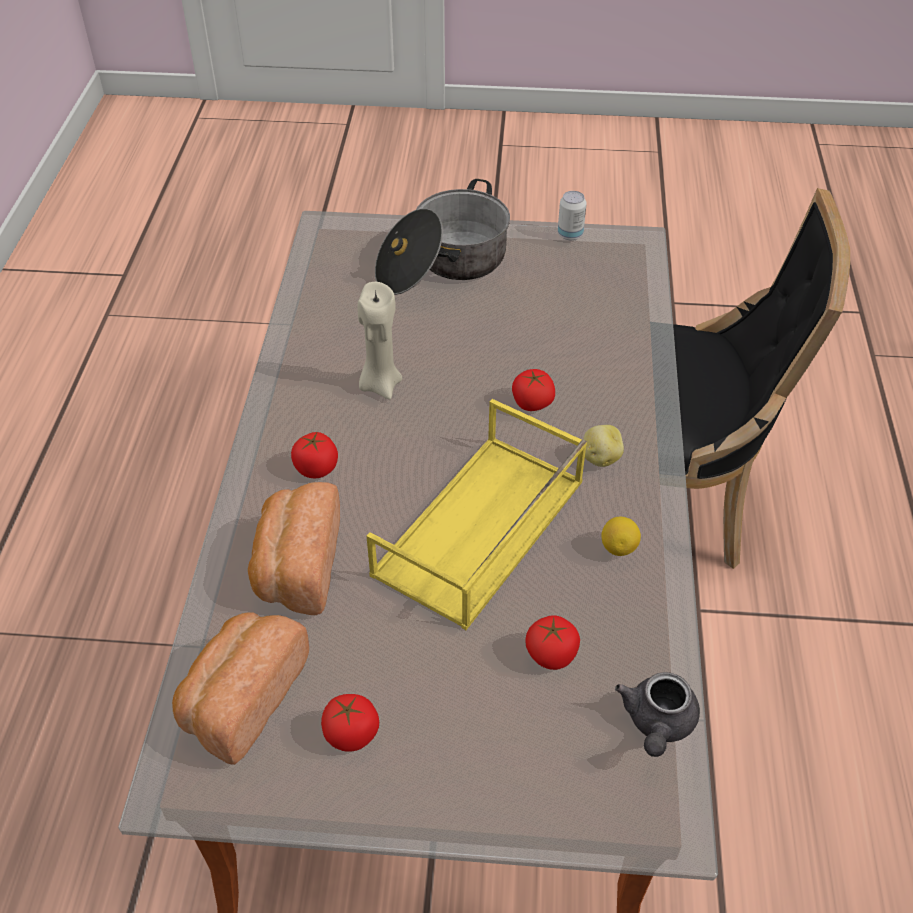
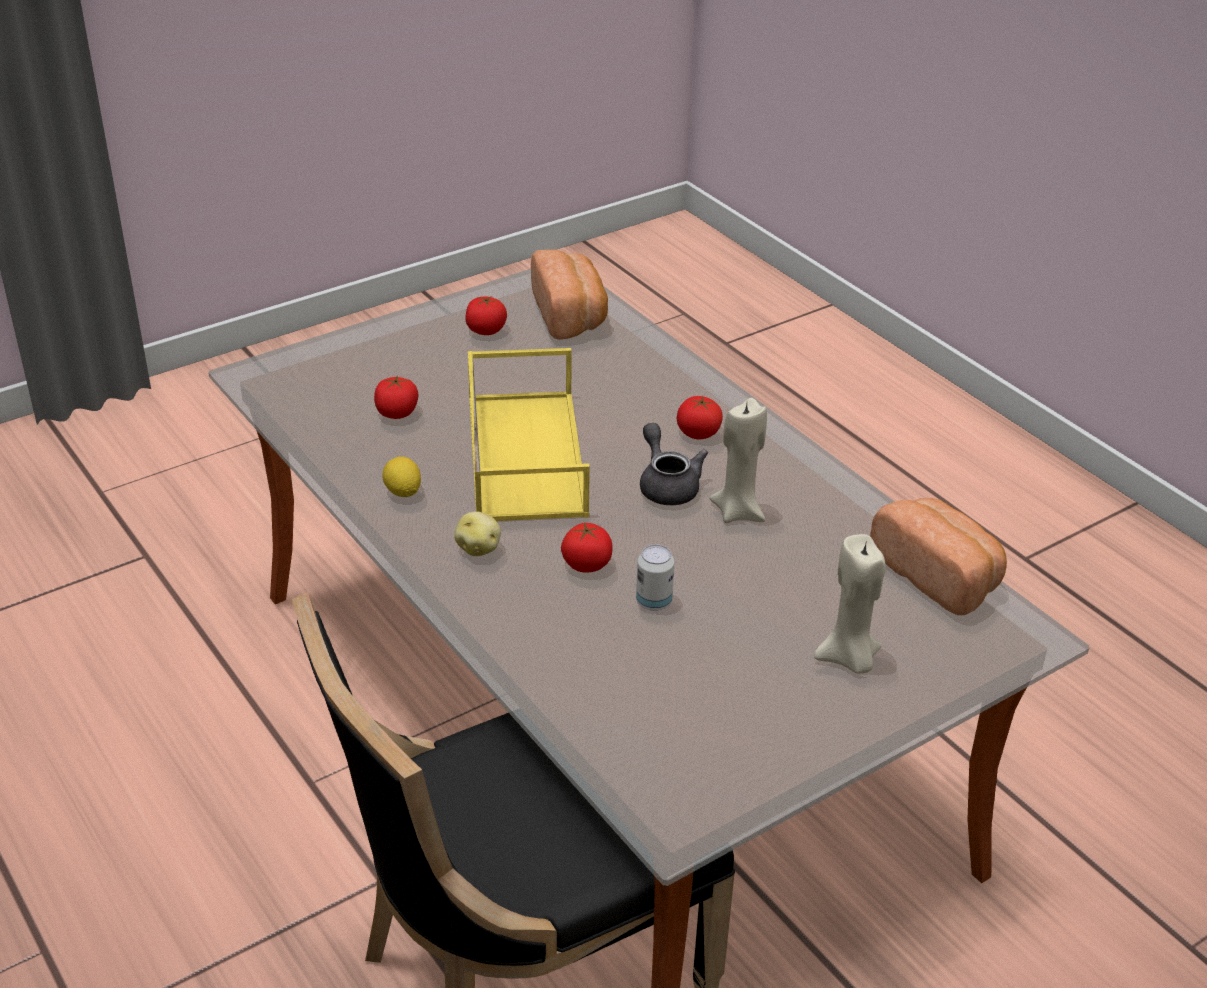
camera: 140 degrees right, 10 degrees down
bread [248,482,340,615] -> bread moved to [870,498,1007,615]
cooking pot [375,179,510,295] -> beige candle [814,534,886,674]
can [558,191,587,240] -> can moved to [636,544,674,611]
grey teapot [615,672,700,757] -> grey teapot moved to [640,423,708,505]

